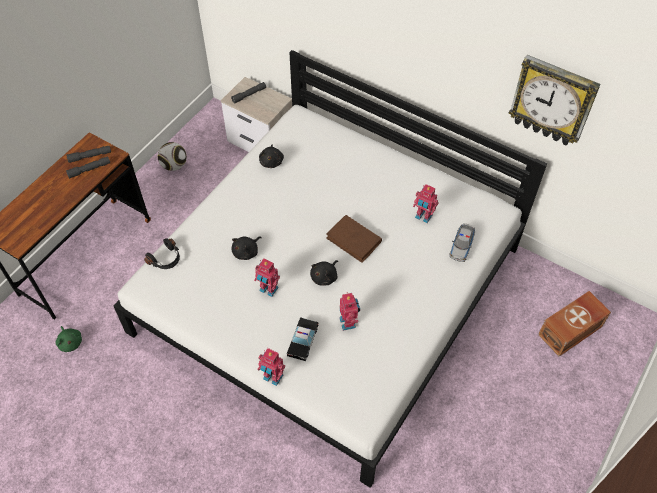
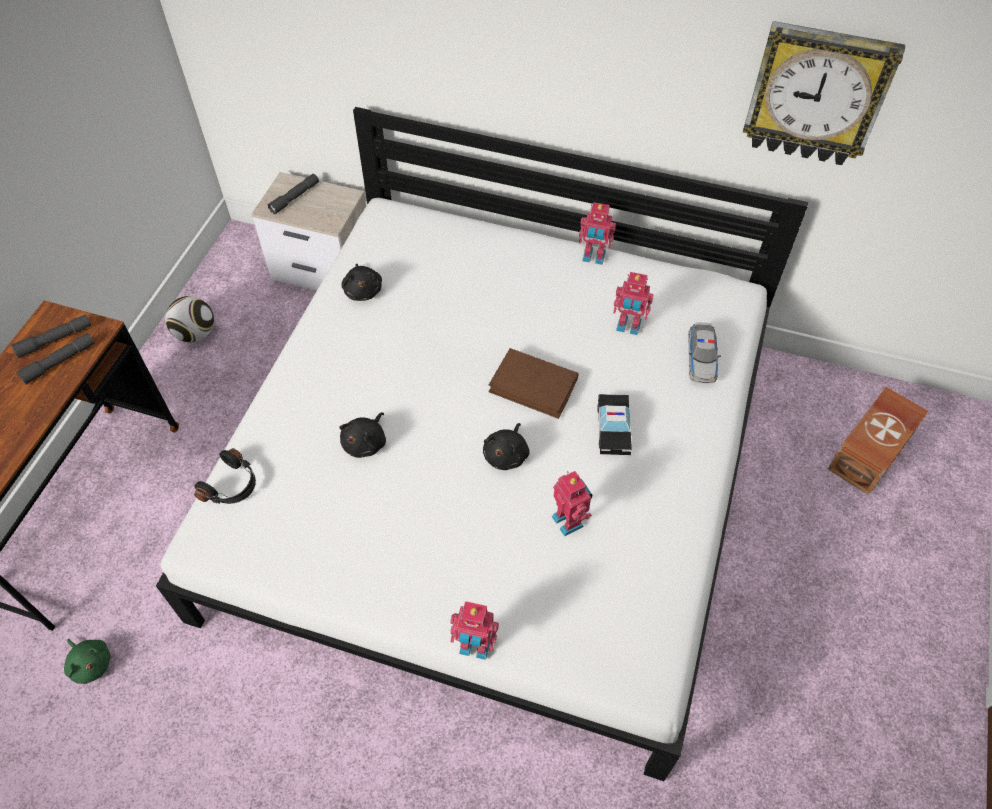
camera: 15 degrees left, 0 degrees up
toy robot [254,258,280,297] -> toy robot moved to [579,202,616,265]
toy car [287,317,318,361] -> toy car moved to [597,394,632,455]

